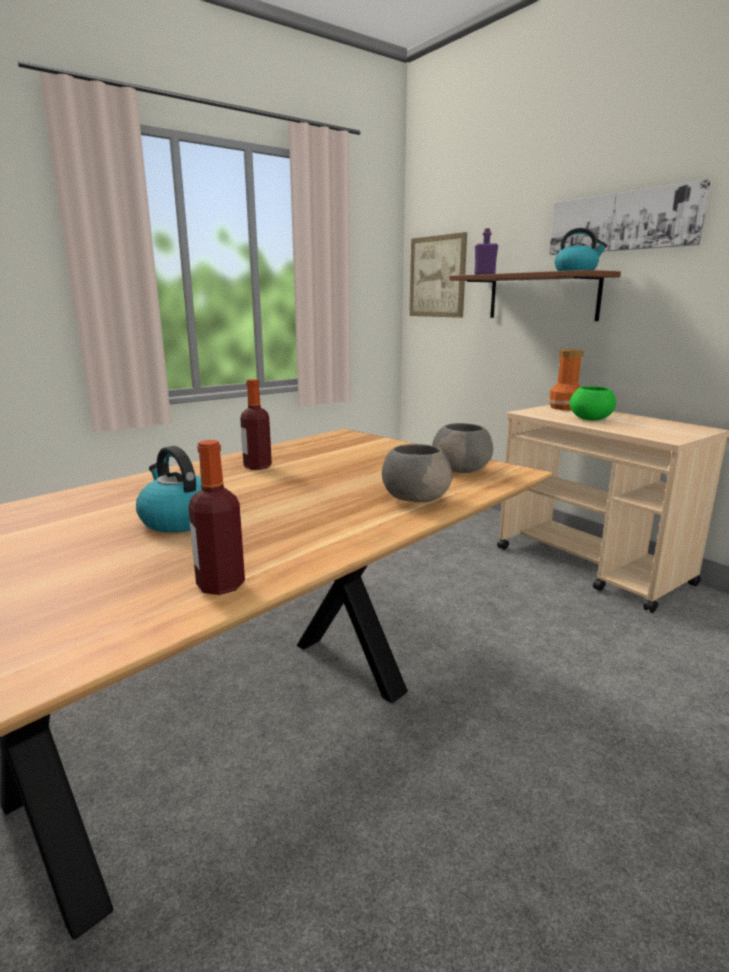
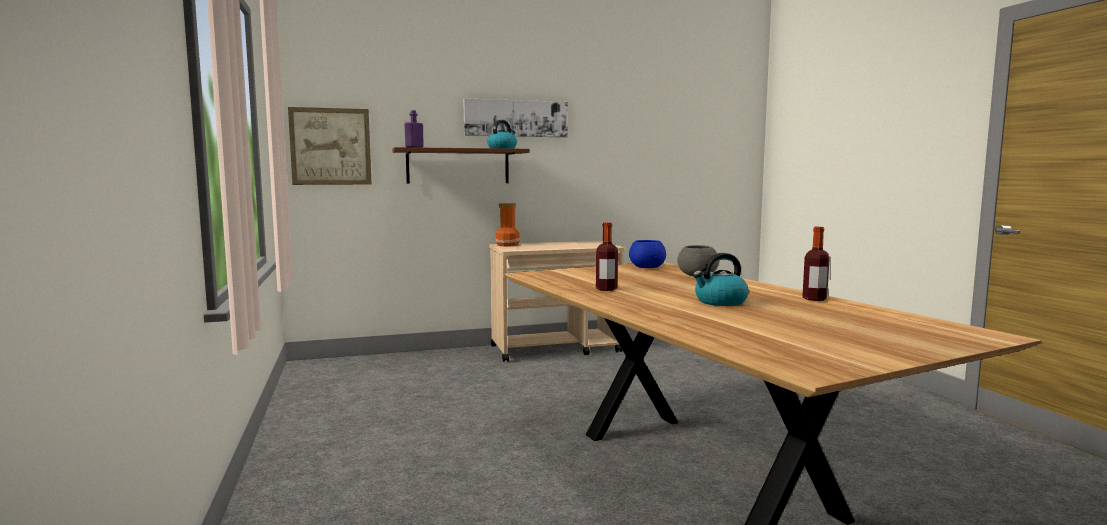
camera: 70 degrees left, 10 degrees down
grey bowl [432,423,493,473] -> blue bowl [629,240,666,268]
green bowl [569,386,616,420] -> none

